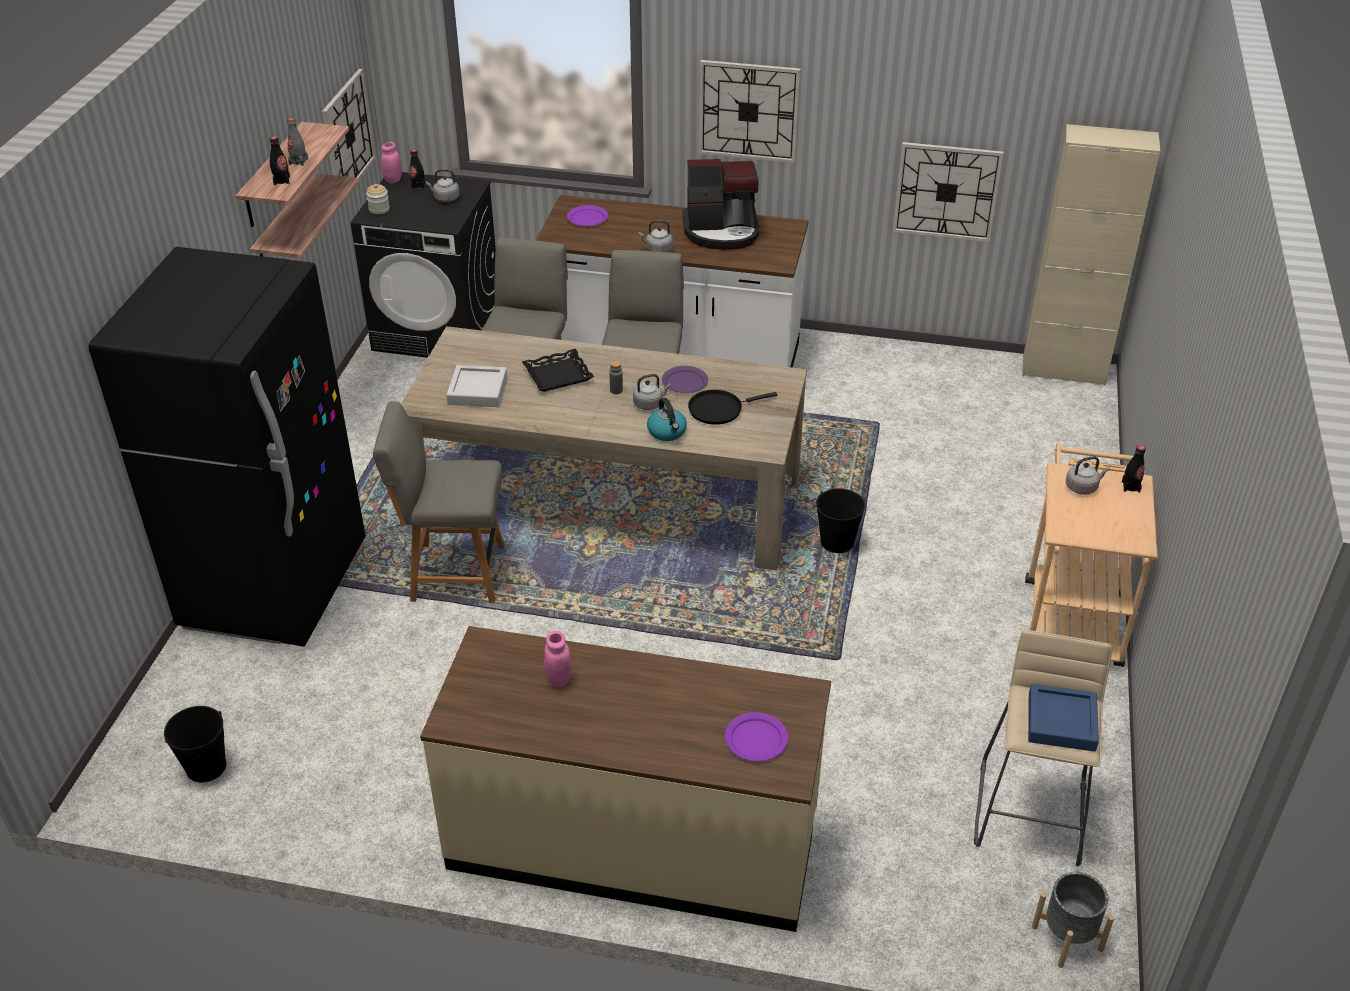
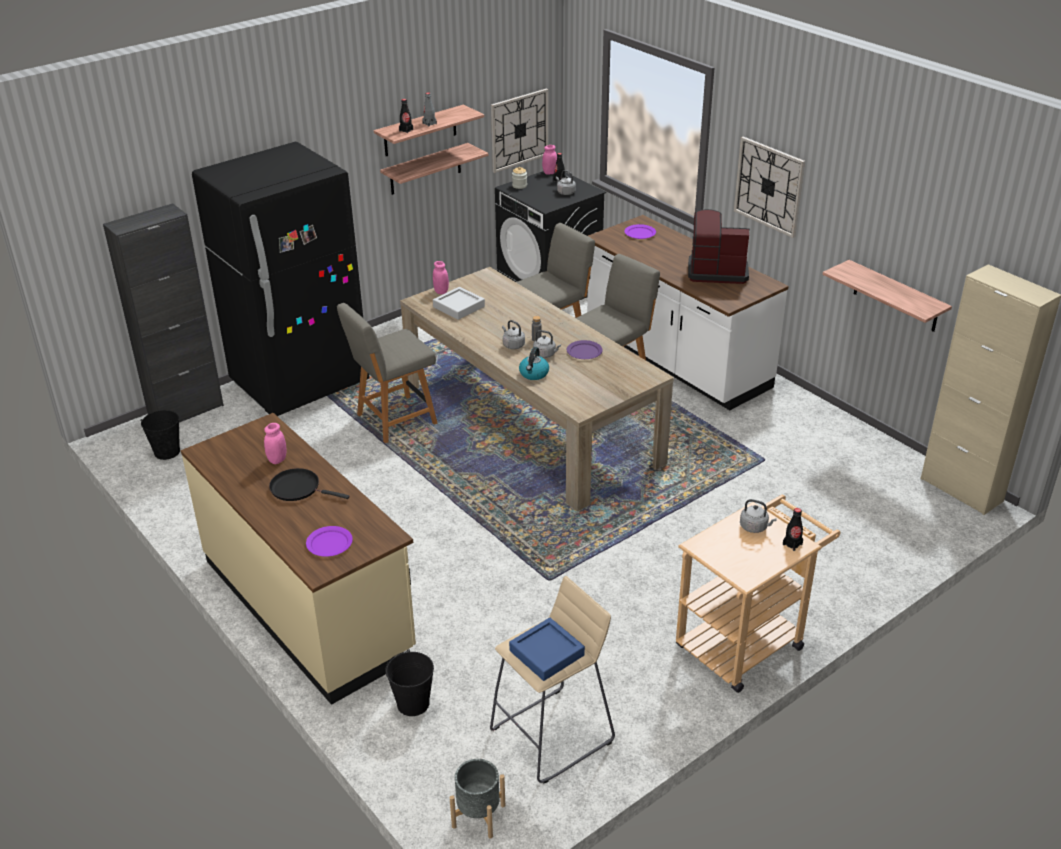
camera: 40 degrees right, 5 degrees down
grey chair [373,401,505,603] -> grey chair turned 75 degrees counterclockwise [337,303,438,443]
black tray [522,349,594,392] -> none
grey kettle [639,220,673,252] -> grey kettle moved to [502,320,525,349]
coffee machine [682,159,759,250] -> coffee machine turned 150 degrees clockwise [688,209,750,284]
black frying pan [688,390,777,425] -> black frying pan moved to [269,468,350,501]
black bucket [816,488,865,553] -> black bucket moved to [385,649,434,716]
wall clock [892,142,1004,242] -> shelf [822,260,952,332]
none -> black cabinet [103,203,224,422]
none -> pink jar [433,261,449,294]

